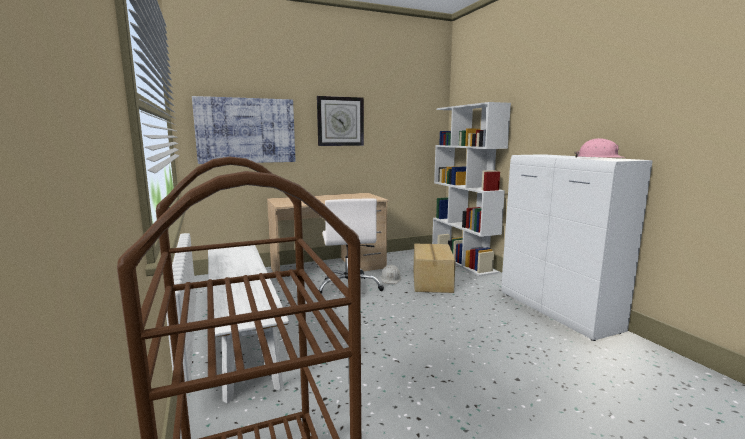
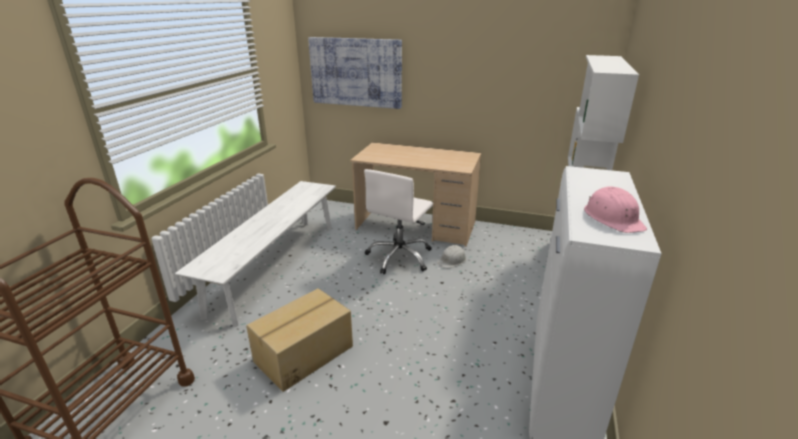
camera: 40 degrees right, 15 degrees up
wall clock [317,96,364,146] -> none
cardboard box [414,244,456,293] -> cardboard box moved to [246,288,353,392]

